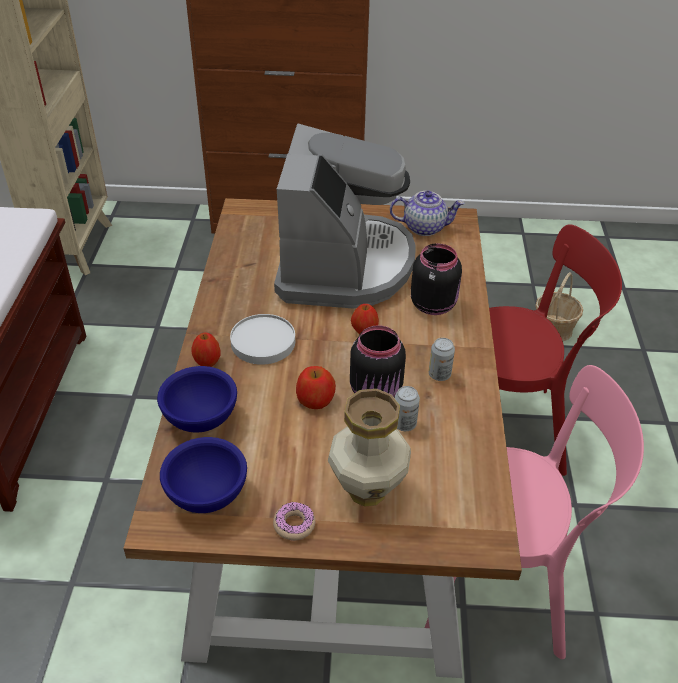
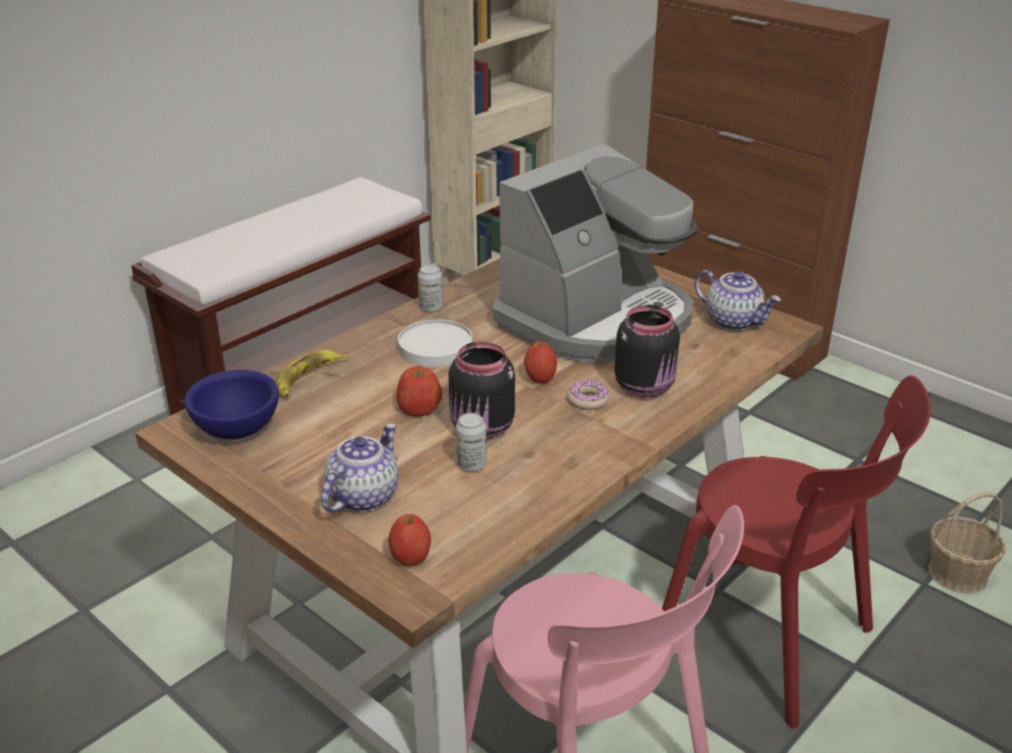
camera: 40 degrees right, 10 degrees down
blue bowl [157,366,237,433] -> banana [275,350,348,397]
apple [191,332,221,367] -> apple moved to [388,514,431,567]
donut [273,502,315,541] -> donut moved to [567,379,609,410]
vase [328,389,411,507] -> teapot [321,423,399,512]
can [429,338,455,381] -> can moved to [418,264,443,312]

